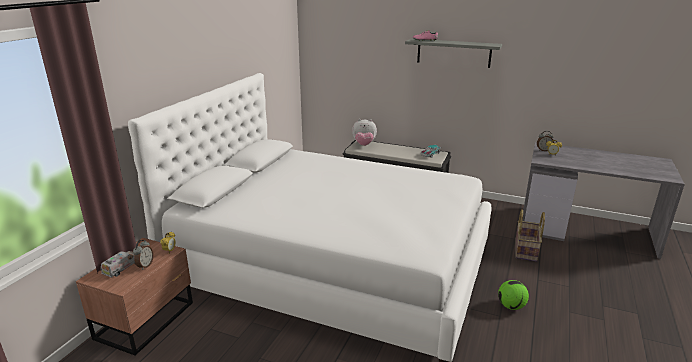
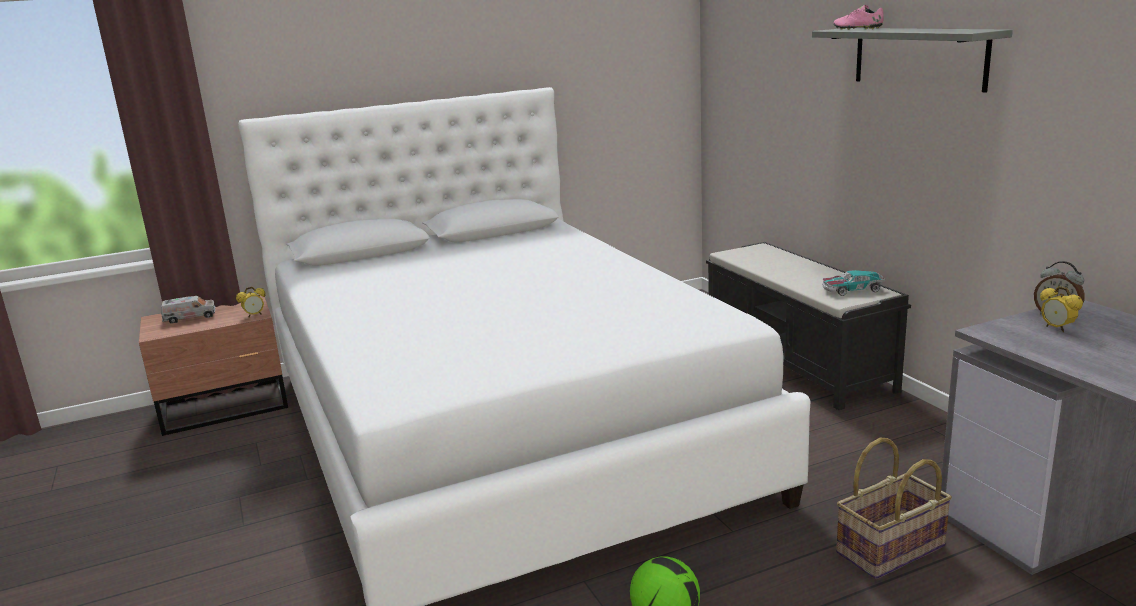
camera: 45 degrees right, 5 degrees down
alarm clock [133,240,154,270] -> none
plush toy [352,119,377,146] -> none

